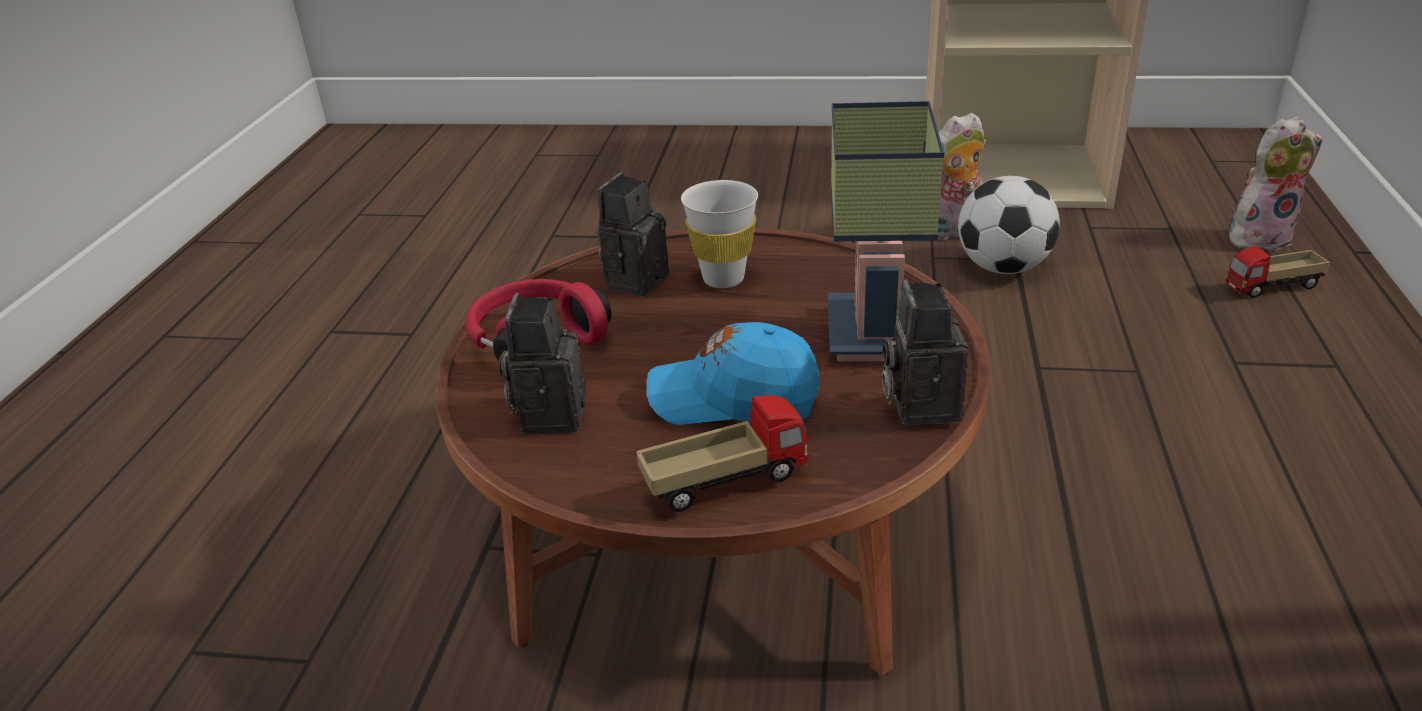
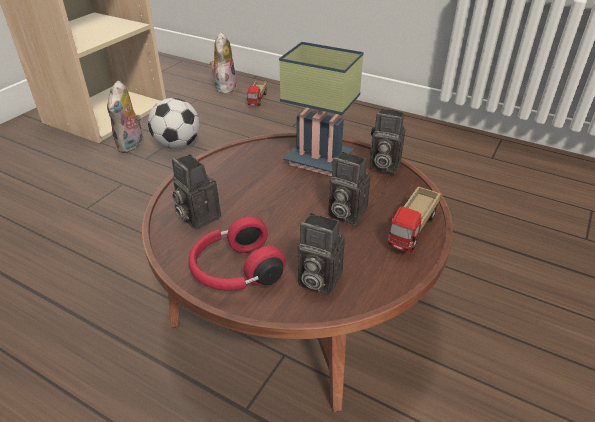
camera: 70 degrees left, 5 degrees up
toy truck [636,395,808,512] -> toy truck turned 150 degrees counterclockwise [388,186,441,252]
blue cap [647,322,819,425] -> camera [328,152,371,225]
white cup [681,180,758,288] -> none

